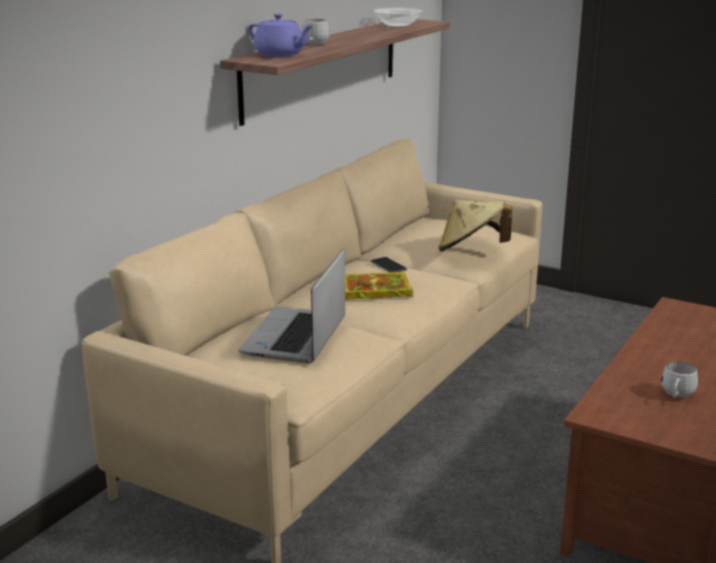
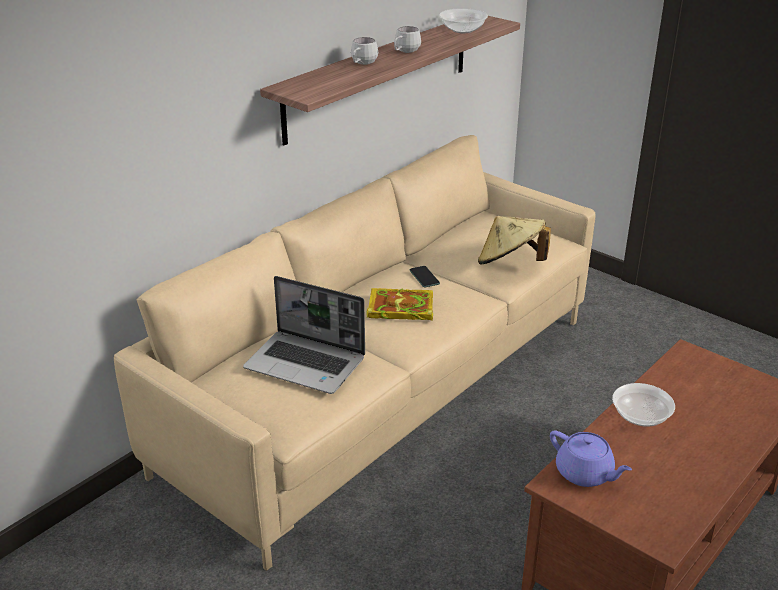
camera: 10 degrees right, 10 degrees up
laptop [238,249,345,363] -> laptop turned 90 degrees counterclockwise [243,276,365,394]
purple teapot [248,14,313,57] -> purple teapot moved to [550,430,632,487]
white mug [661,361,698,398] -> white mug moved to [394,26,421,53]
none -> bowl [612,383,675,427]

